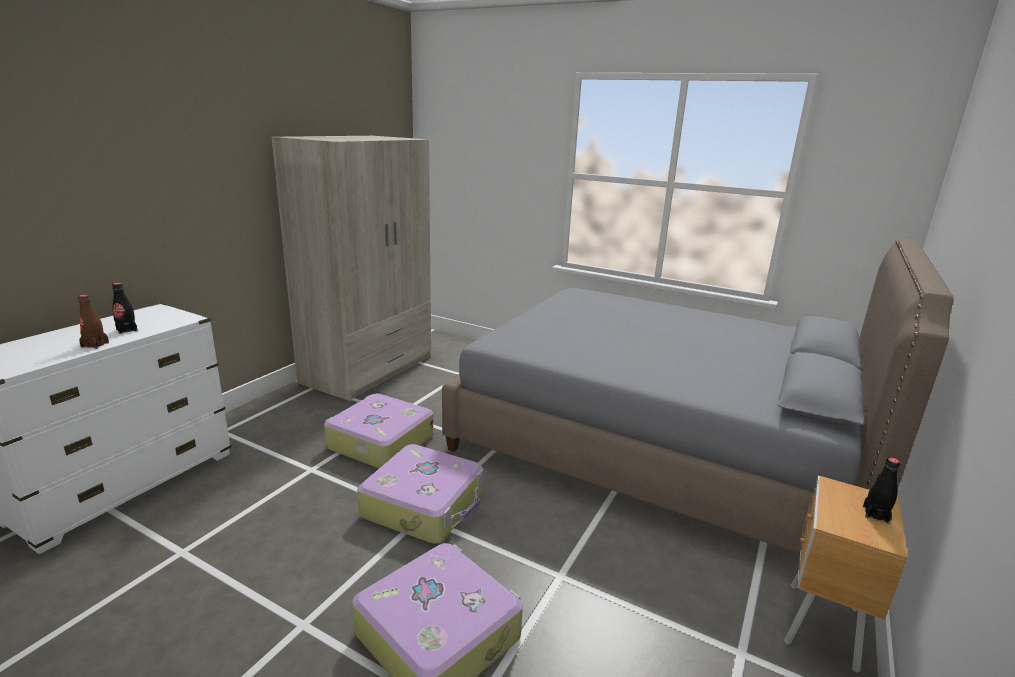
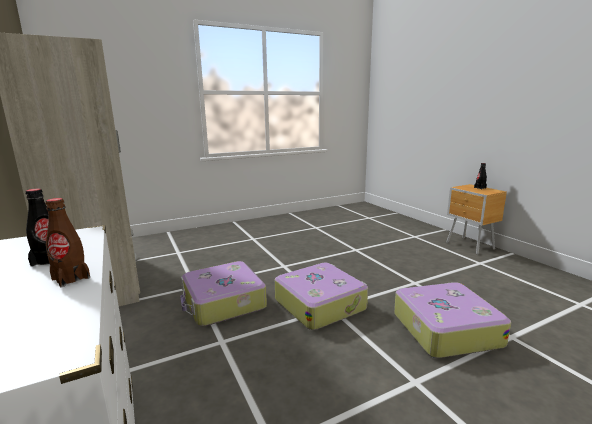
camera: 55 degrees left, 5 degrees down
grey bed [442,238,954,554] -> none

